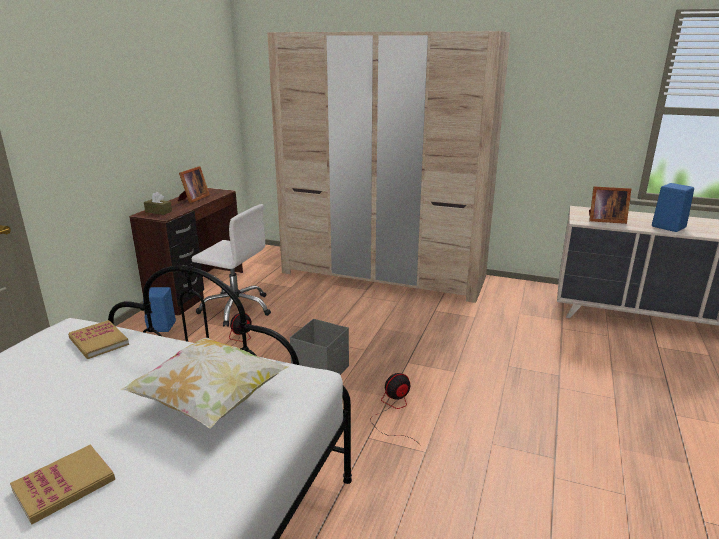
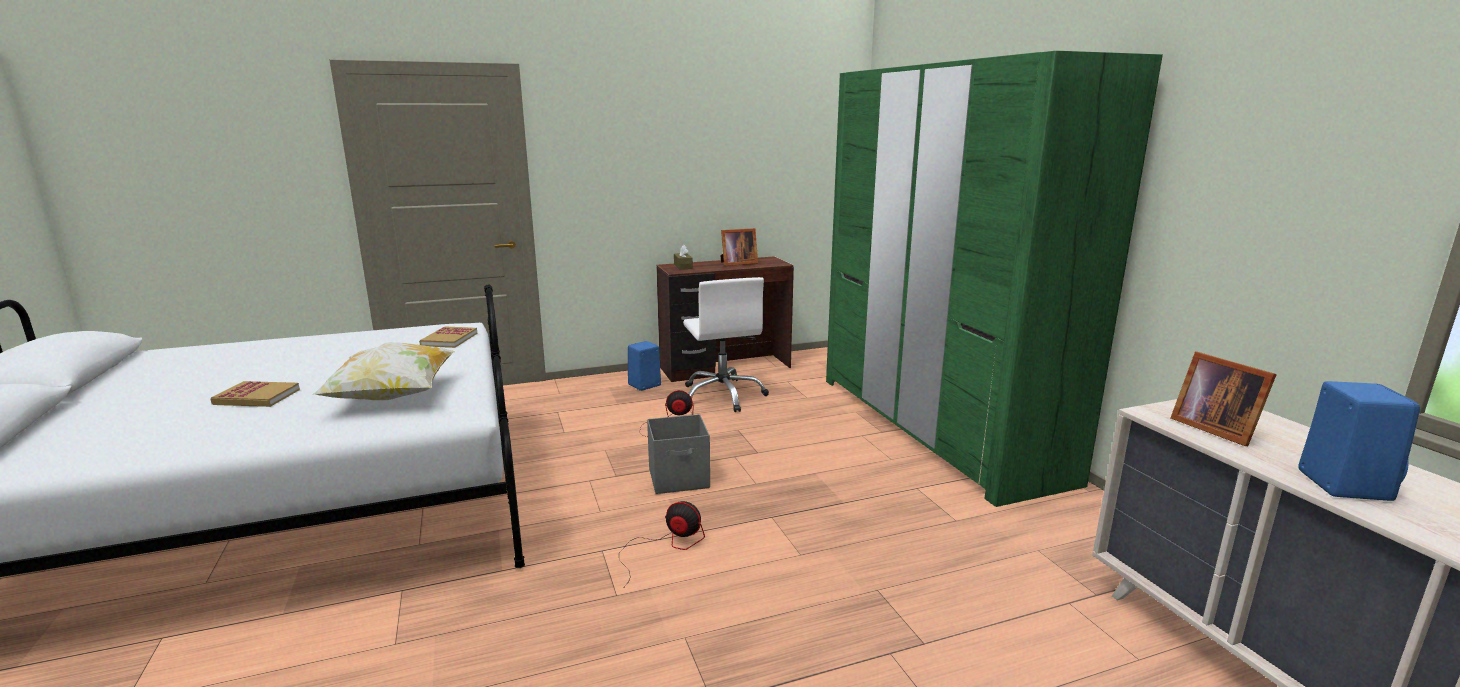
camera: 50 degrees right, 5 degrees down
beige wardrobe [267,31,510,303] -> green wardrobe [826,51,1163,507]

